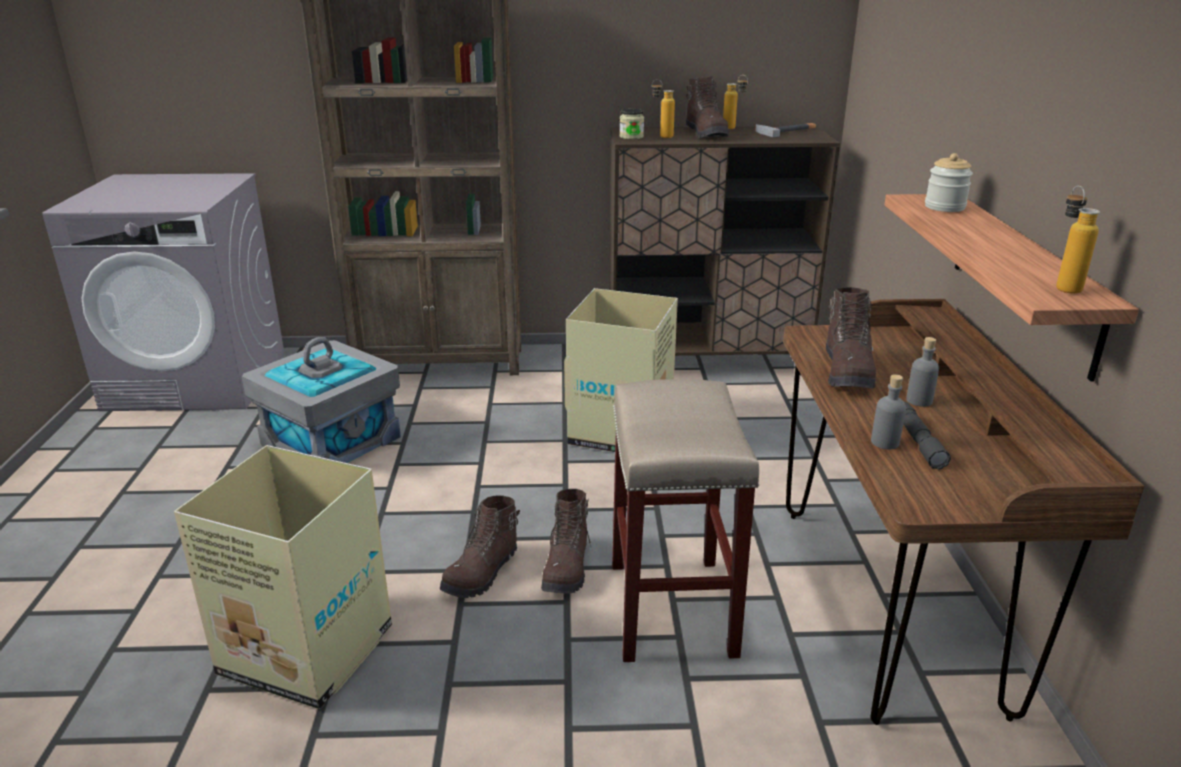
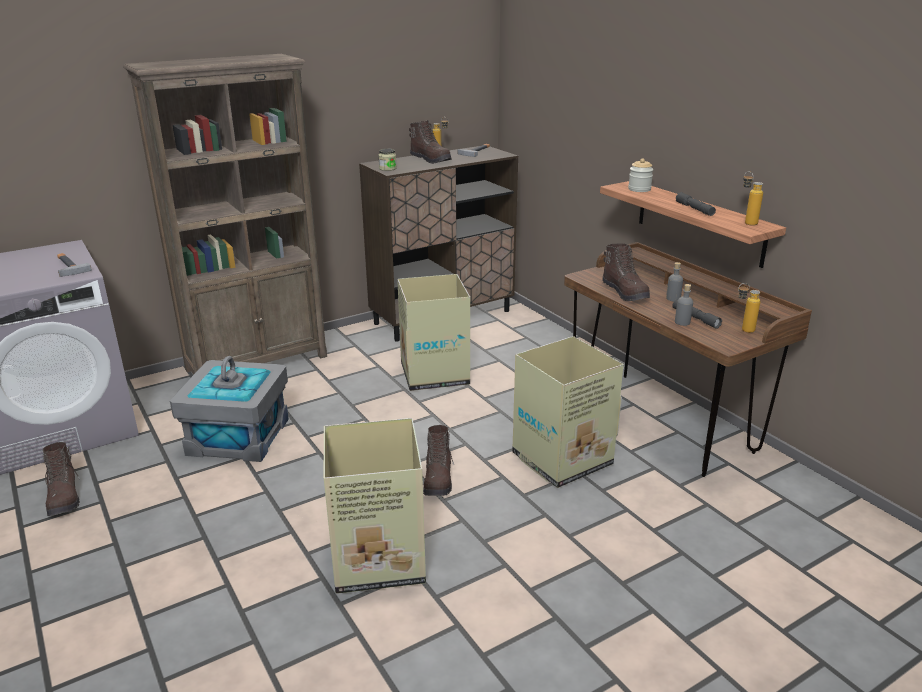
camera: 30 degrees left, 0 degrees up
brown boot [541,489,592,594] -> brown boot moved to [43,442,80,516]
beige stool [612,379,760,662] -> cardboard box [512,336,624,488]
bottle [652,79,675,138] -> bottle moved to [738,283,760,333]
none -> hammer [57,253,92,277]
none -> grey flashlight [676,192,716,216]

